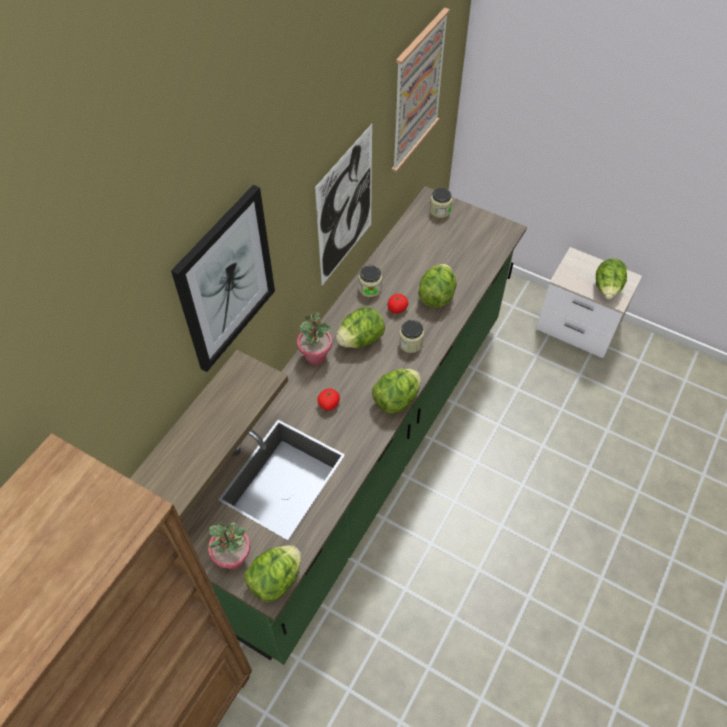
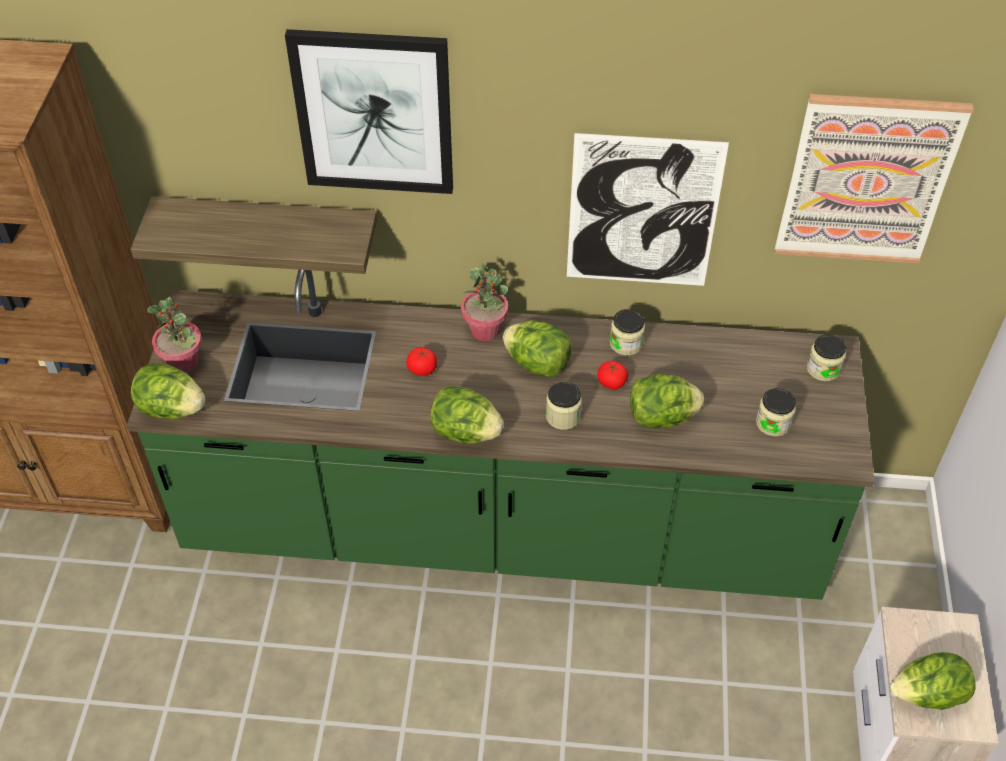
camera: 65 degrees right, 5 degrees down
none -> jar [756,388,796,436]

